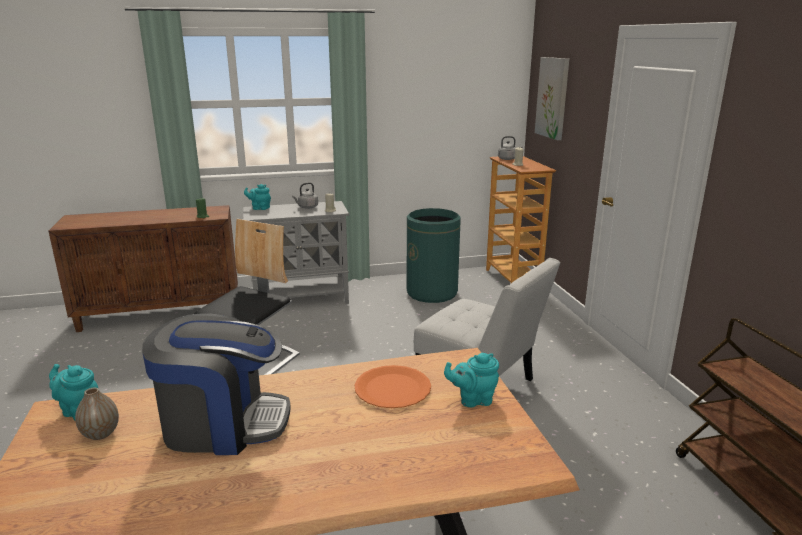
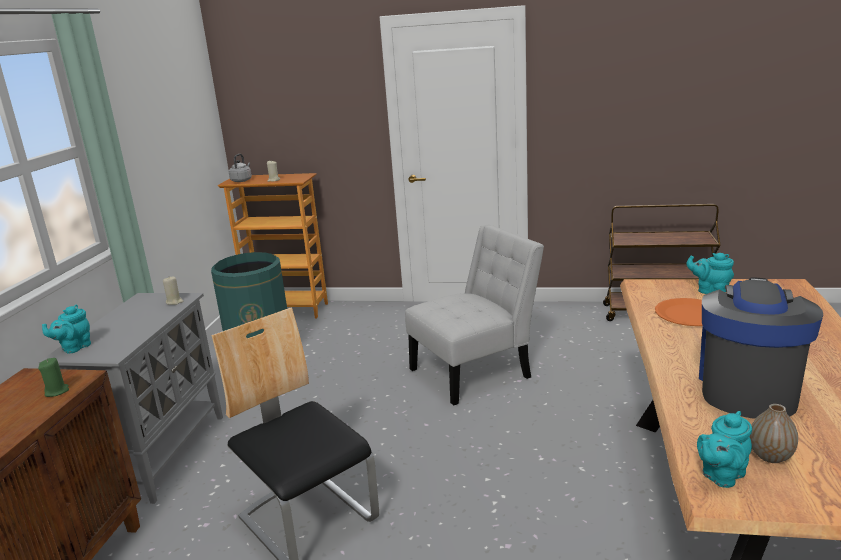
camera: 65 degrees left, 0 degrees up
grey kettle [292,182,318,209] -> none
turquoise teapot [444,353,499,407] -> turquoise teapot turned 105 degrees clockwise [686,253,734,294]
picture [535,57,569,140] -> none

